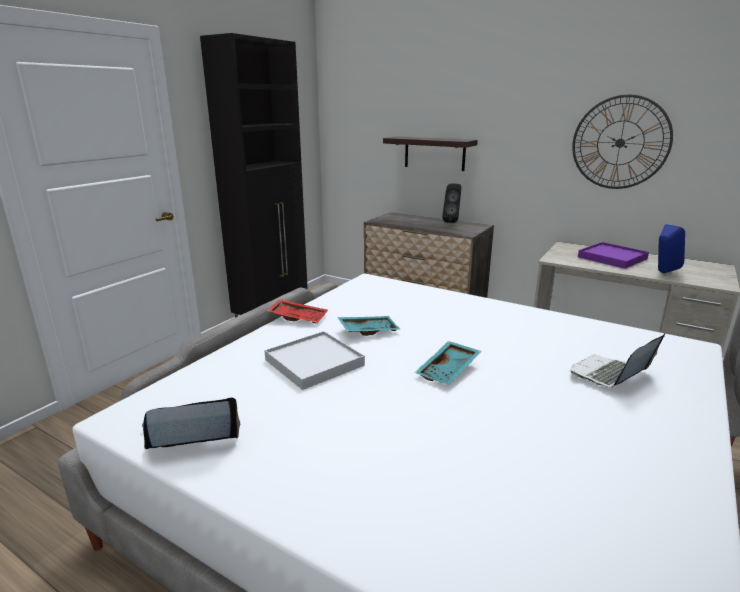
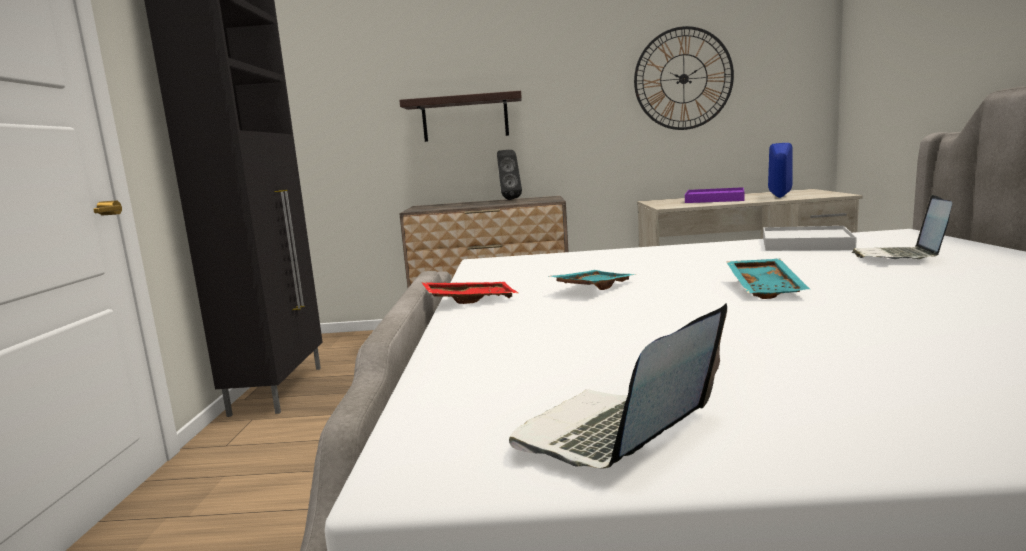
camera: 30 degrees left, 10 degrees down
white tray [264,331,365,390] -> white tray moved to [763,226,857,251]

